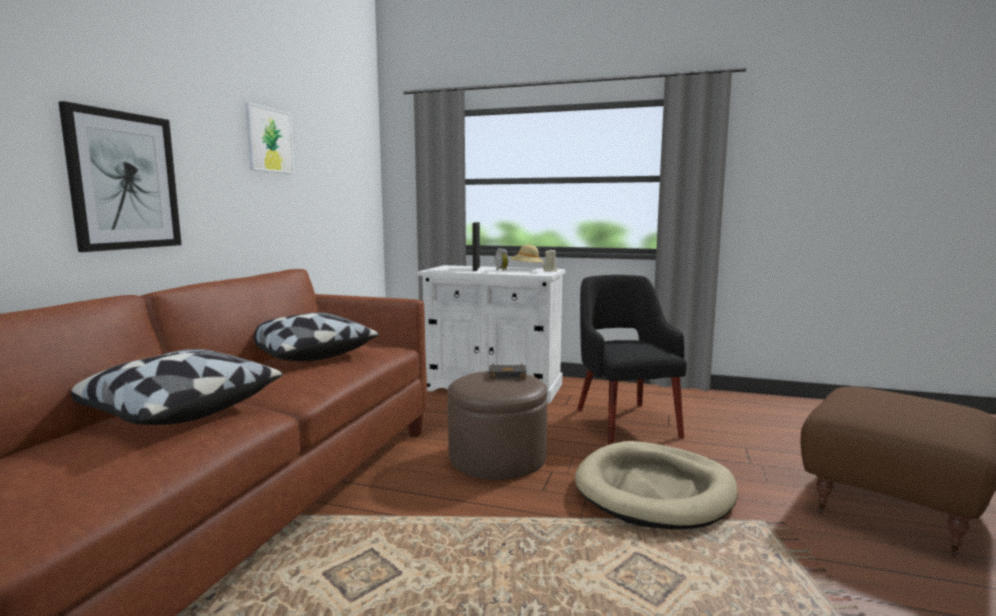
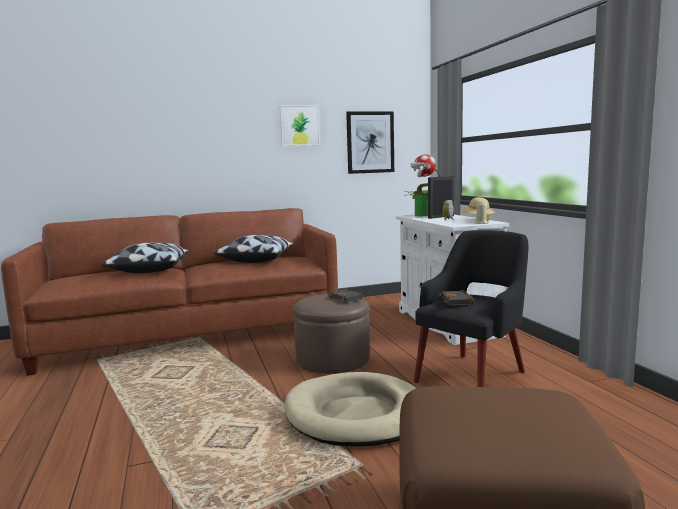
camera: 55 degrees right, 0 degrees up
picture [58,101,182,252] -> picture moved to [346,111,394,174]
none -> potted plant [403,154,441,216]
none -> black book [438,290,475,306]

